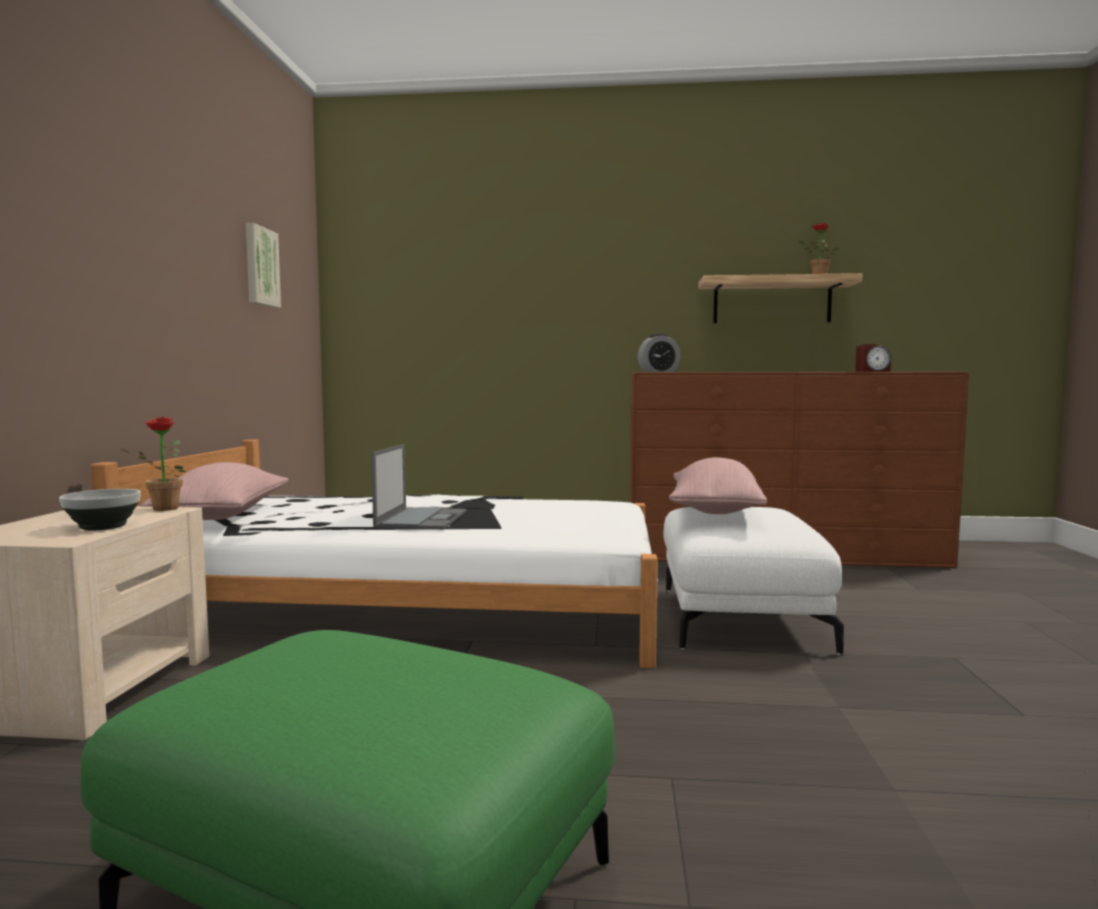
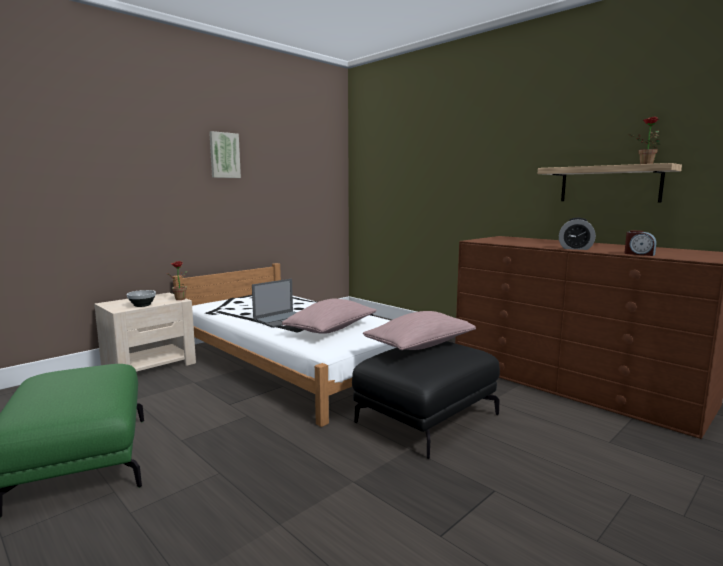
camera: 40 degrees right, 5 degrees up
pink pillow [140,462,289,520] -> pink pillow moved to [282,299,377,334]
picture [246,223,281,308] -> picture moved to [209,131,241,178]
alarm clock [638,334,680,372] -> alarm clock moved to [559,218,596,250]
white ottoman [663,507,844,655] -> black ottoman [352,341,500,459]

